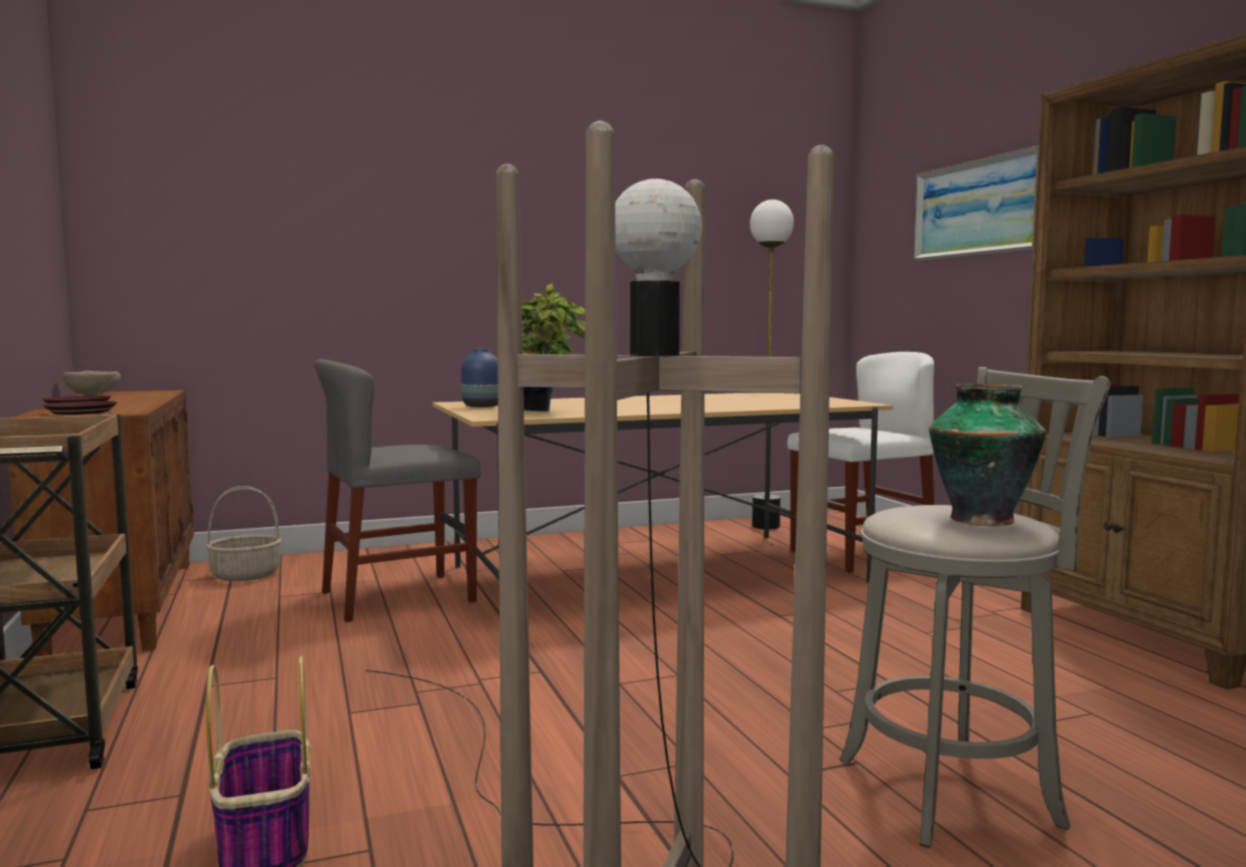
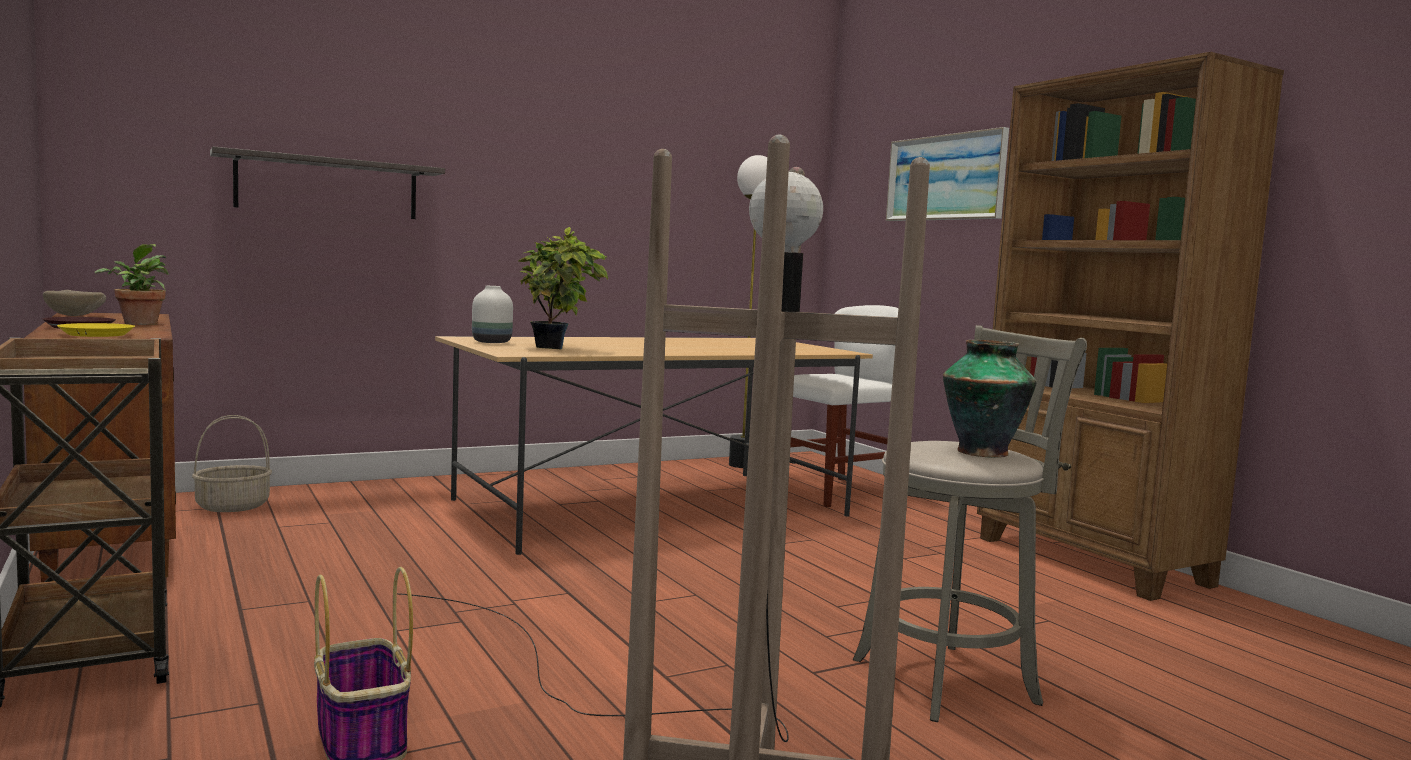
camera: 10 degrees left, 0 degrees up
brown plate [42,401,117,415] -> yellow plate [57,323,135,337]
grey chair [315,359,481,622] -> none
blue vase [461,348,498,407] -> white vase [472,286,513,343]
none -> potted plant [95,244,169,325]
none -> shelf [210,146,445,219]

